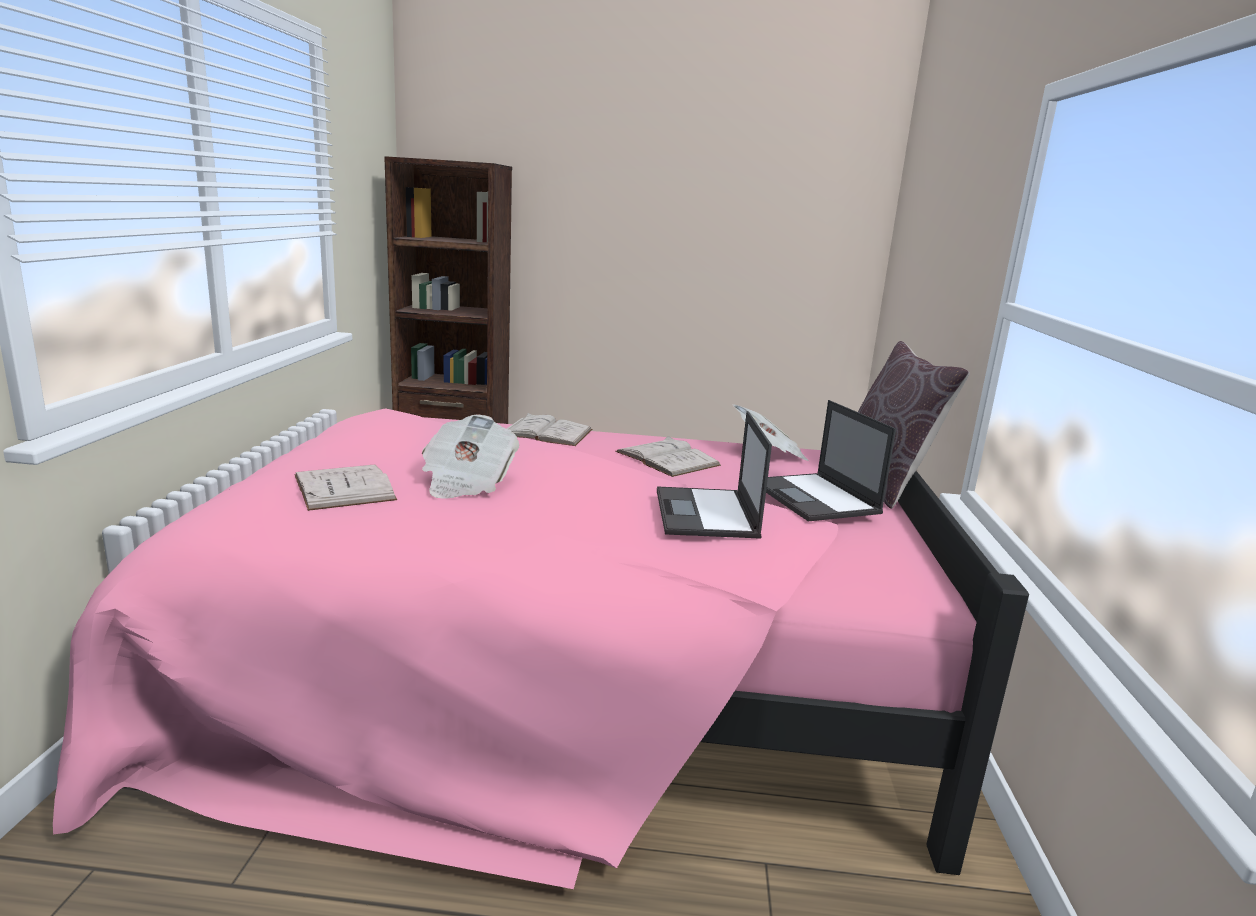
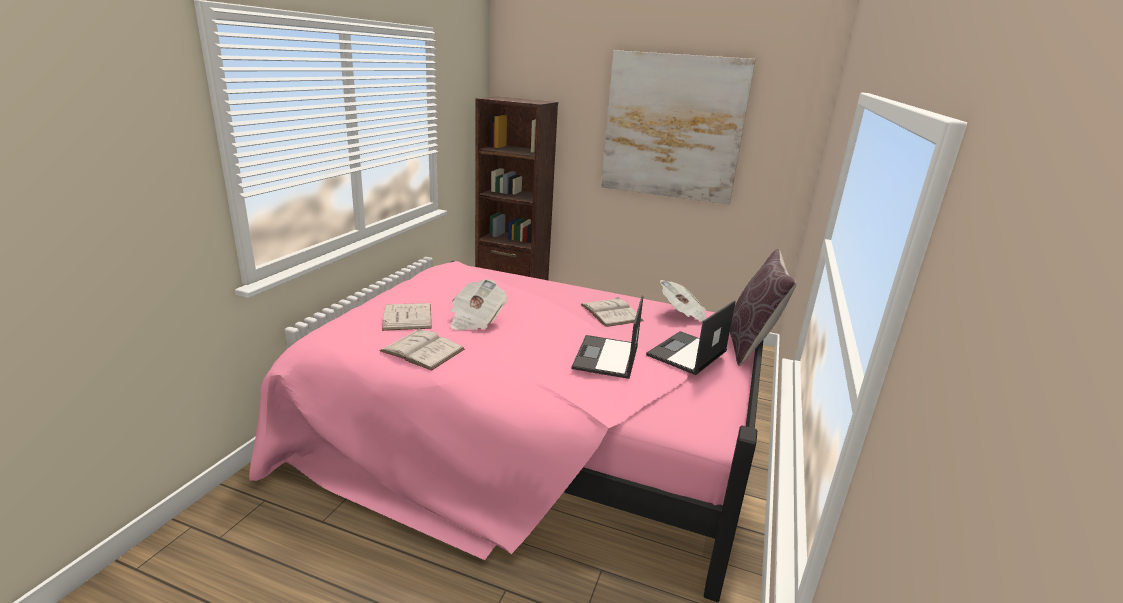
camera: 15 degrees right, 5 degrees up
white book [507,413,593,446] -> white book moved to [379,329,465,370]
laptop [766,400,896,521] -> laptop turned 45 degrees clockwise [646,300,736,375]
none -> picture [601,50,756,204]

